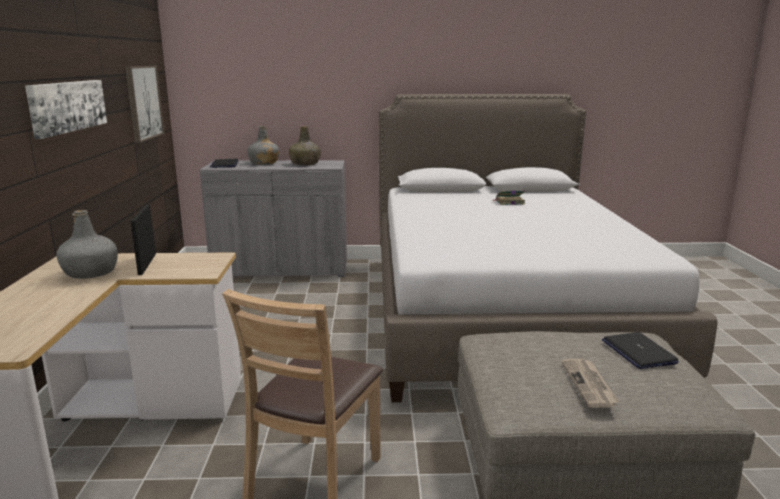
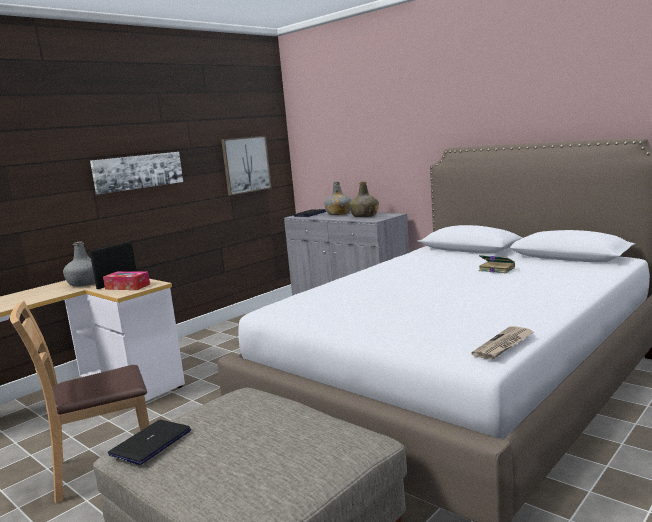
camera: 45 degrees right, 5 degrees down
newspaper [561,359,619,408] -> newspaper moved to [471,326,534,360]
laptop [602,332,679,369] -> laptop moved to [108,420,191,465]
none -> tissue box [103,271,150,290]

